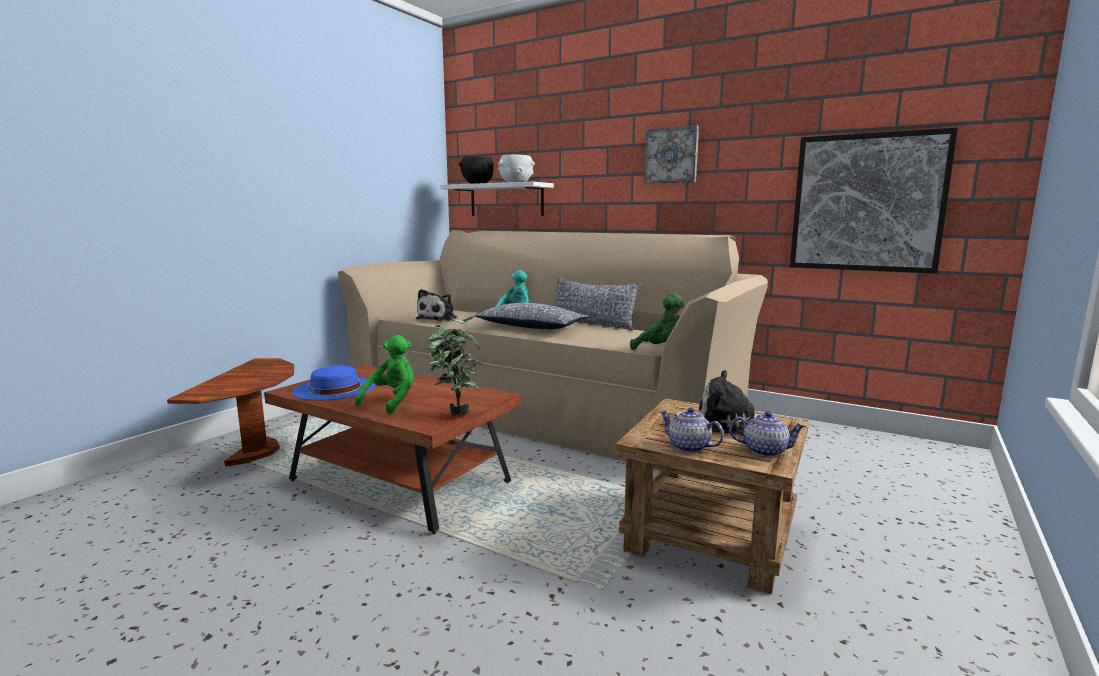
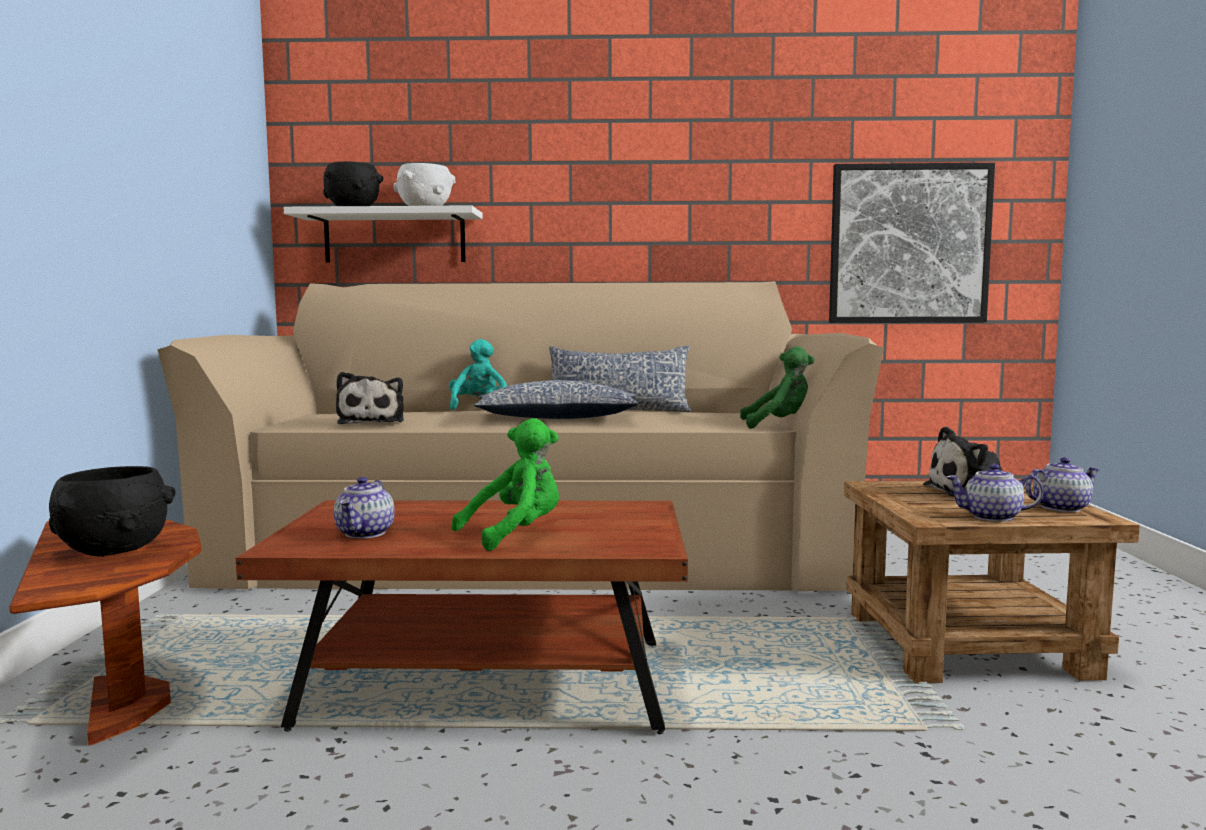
camera: 30 degrees left, 5 degrees down
blue hat [292,365,376,400] -> teapot [334,477,395,538]
green plush toy [355,335,414,414] -> green plush toy turned 60 degrees clockwise [451,418,559,551]
potted plant [425,316,483,416] -> none
picture [644,126,699,184] -> none
none -> black bowl [49,466,175,557]

